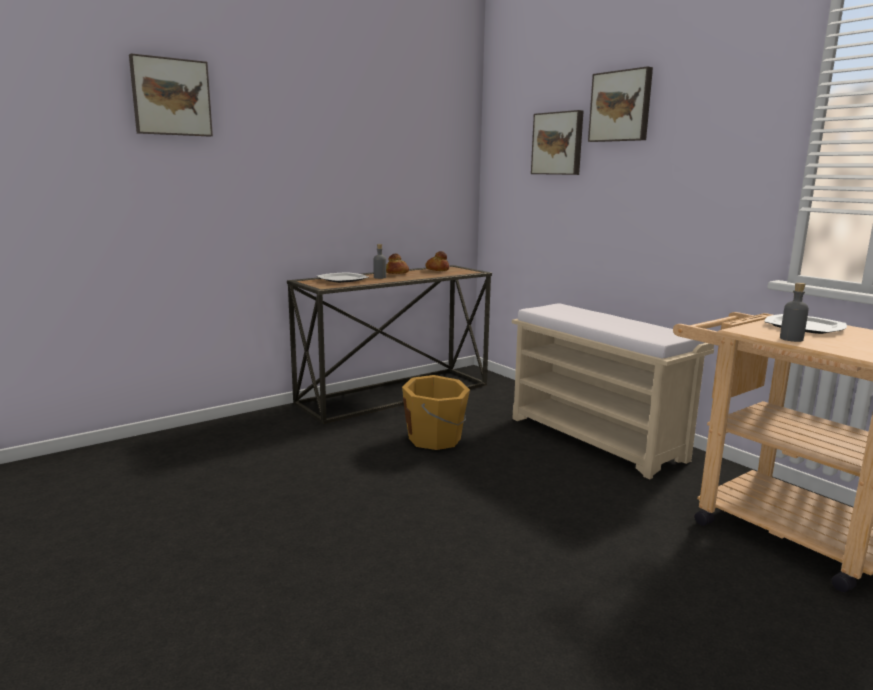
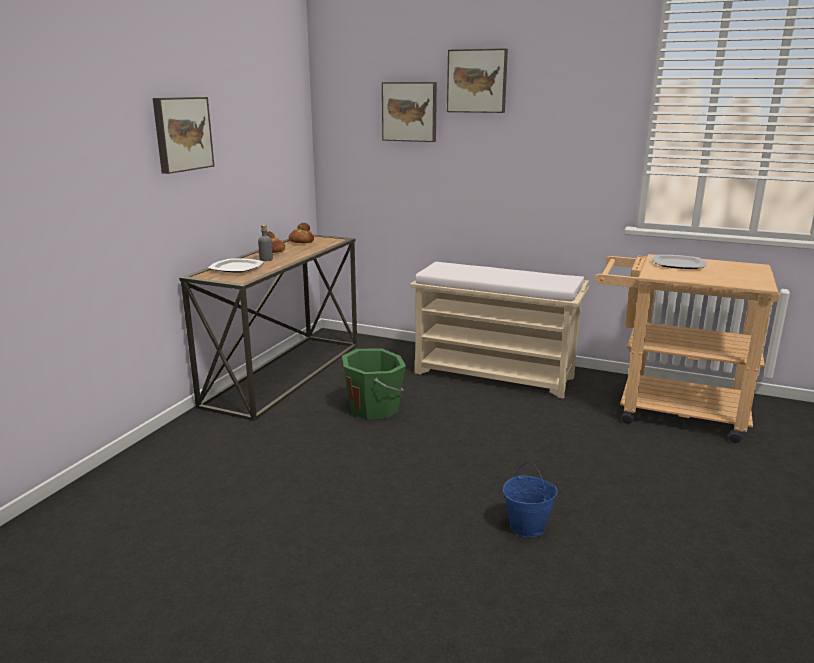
camera: 30 degrees left, 5 degrees up
picture [129,53,213,137] -> picture moved to [153,97,214,174]
orange bucket [402,375,470,450] -> green bucket [342,348,406,420]
grey bottle [780,283,809,342] -> none
none -> blue bucket [503,462,558,537]

